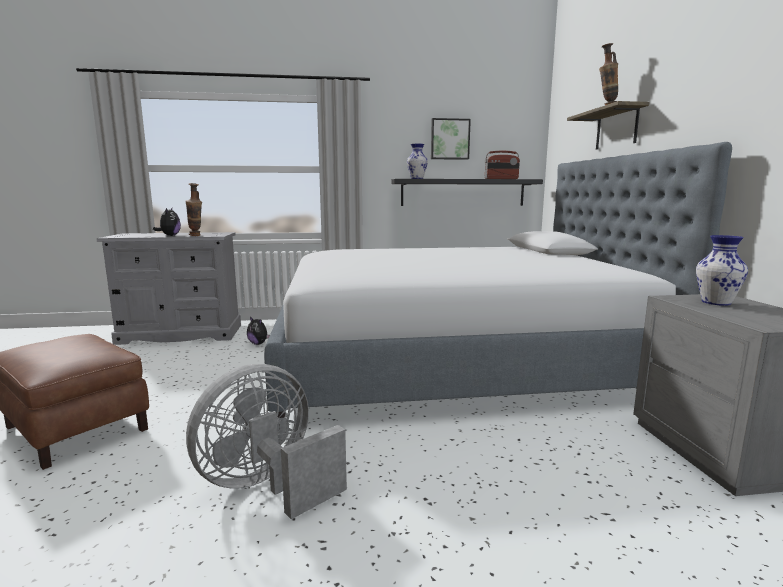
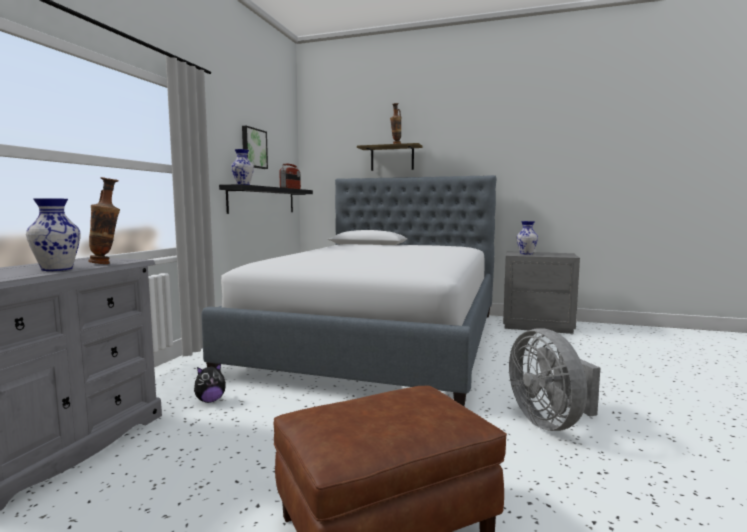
camera: 65 degrees left, 5 degrees down
plush toy [153,208,181,236] -> vase [26,198,81,271]

